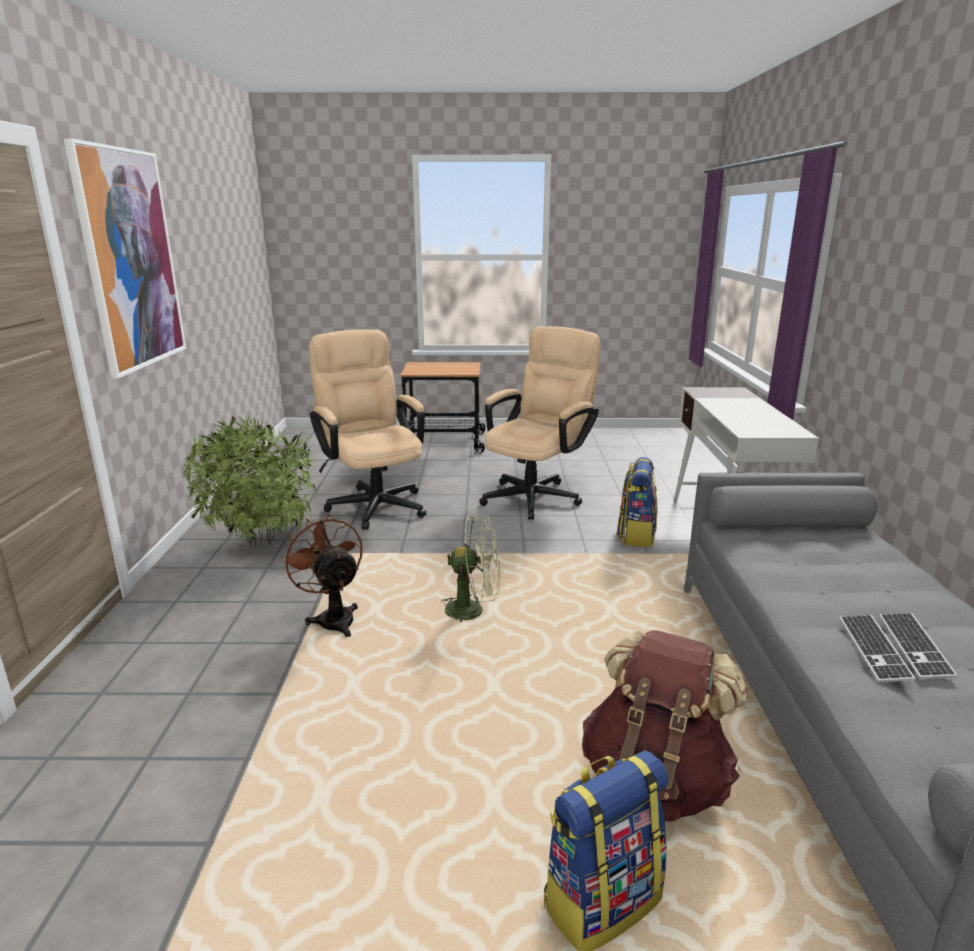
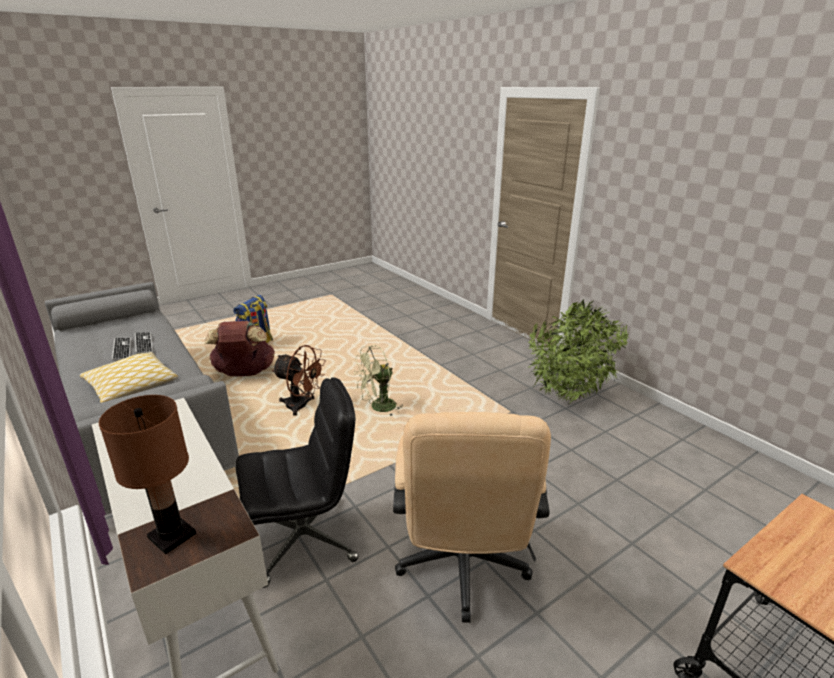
camera: 145 degrees right, 5 degrees up
picture [64,138,186,378] -> none
brown fan [281,514,363,637] -> brown fan moved to [272,345,326,416]
beige office chair [309,329,426,530] -> none
backpack [617,457,658,547] -> black office chair [236,377,359,588]
none -> pillow [80,352,178,403]
none -> brown table lamp [99,395,196,554]

